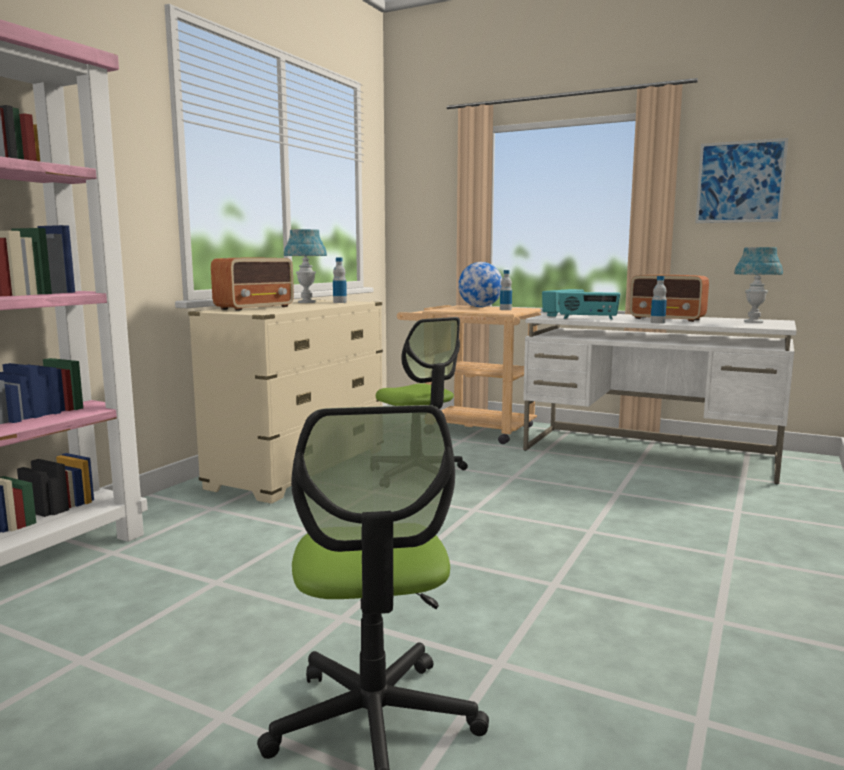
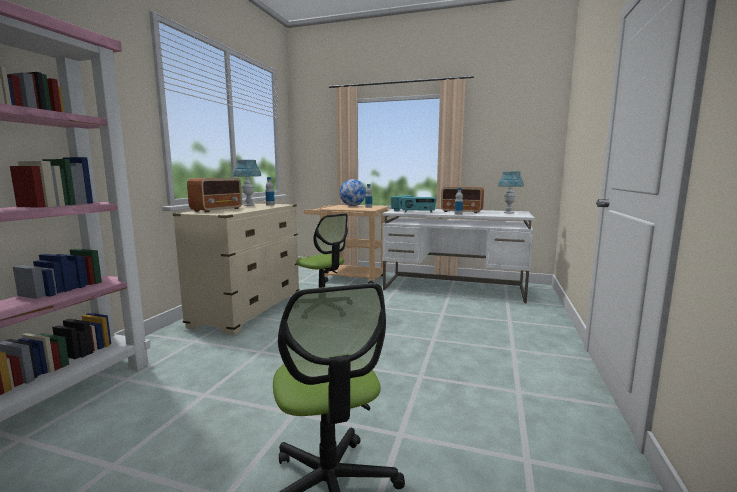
camera: 10 degrees left, 0 degrees up
picture [695,138,788,223] -> none

